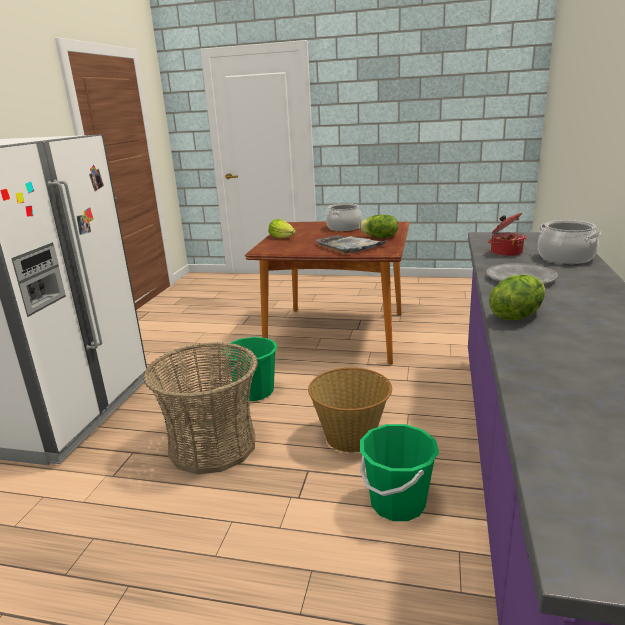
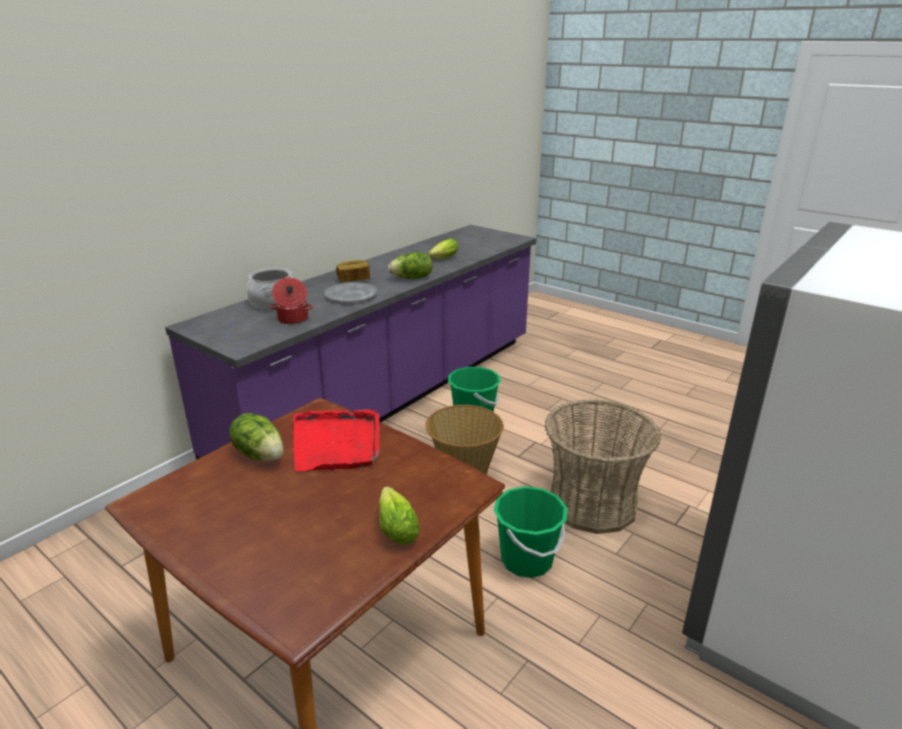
camera: 155 degrees left, 5 degrees up
grey tray [316,235,389,253] -> red tray [293,409,379,471]
cooking pot [326,203,362,231] -> none
none -> bread [336,260,370,282]
none -> lettuce [428,239,458,259]

